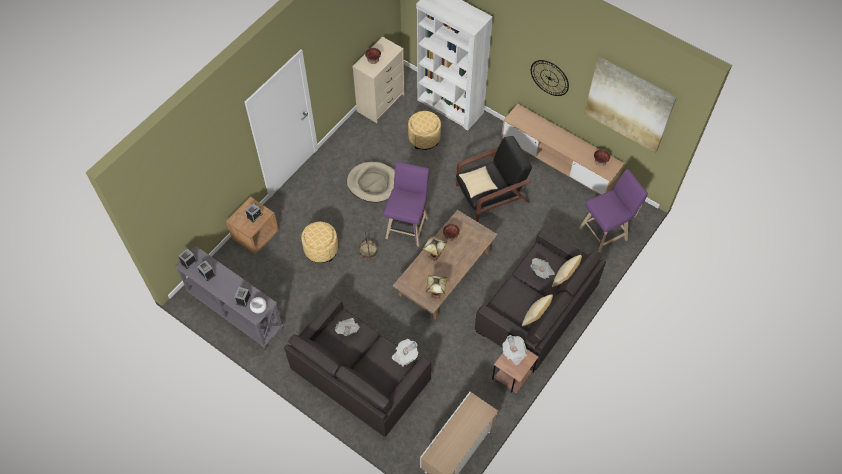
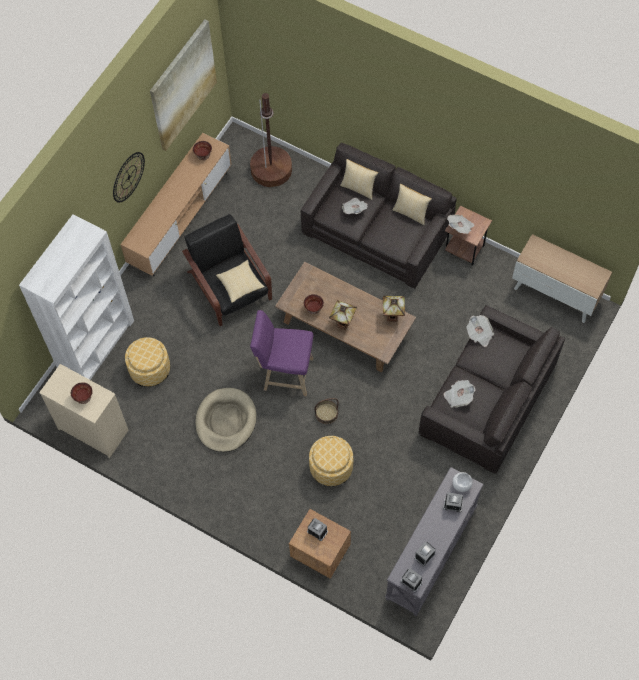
camera: 95 degrees left, 5 degrees up
purple stool [579,169,648,253] -> brown floor lamp [250,93,292,187]

